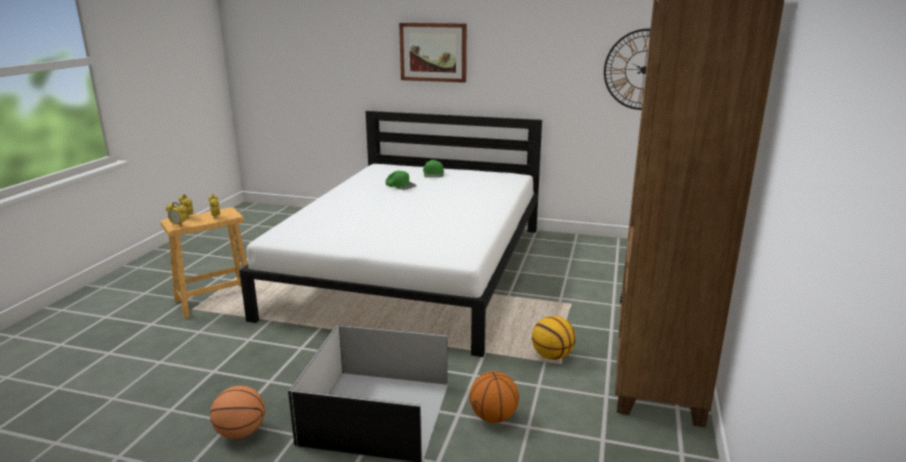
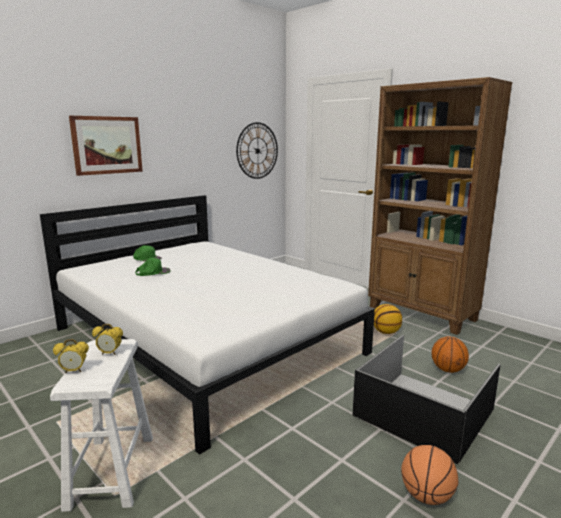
camera: 60 degrees left, 5 degrees down
brown stool [160,208,247,318] -> white stool [50,339,153,512]
alarm clock [166,202,187,226] -> none

